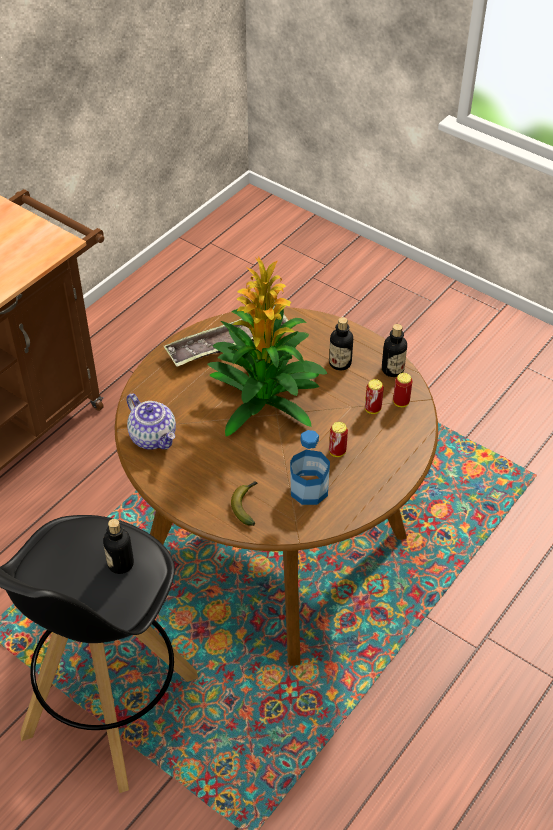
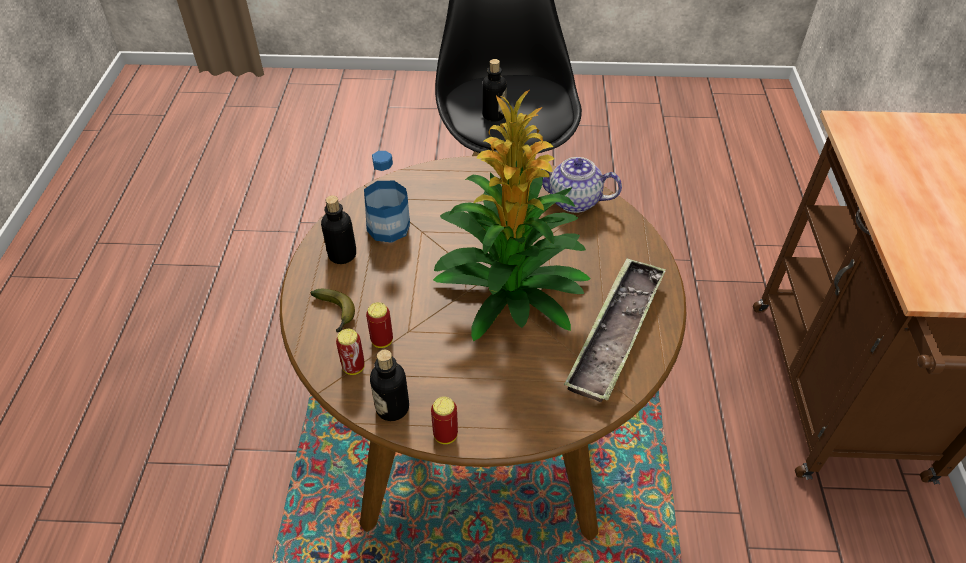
camera: 145 degrees right, 0 degrees up
banana [231,482,258,526] -> banana moved to [311,289,355,333]
bottle [329,317,353,370] -> bottle moved to [321,196,357,264]
can [329,422,348,457] -> can moved to [431,397,458,444]

